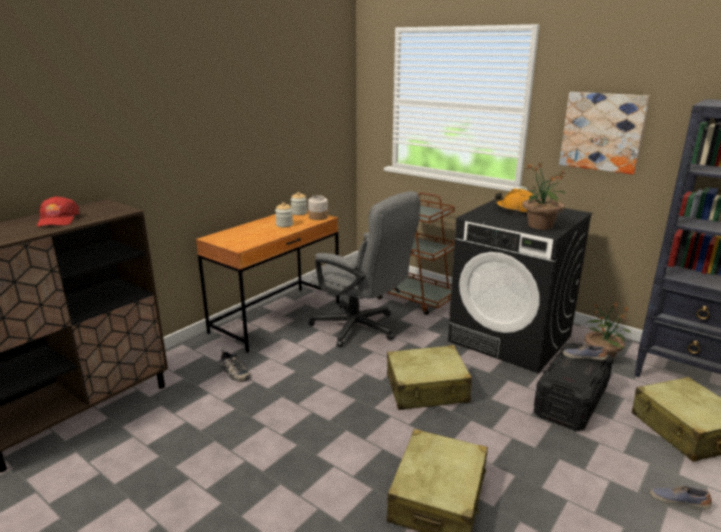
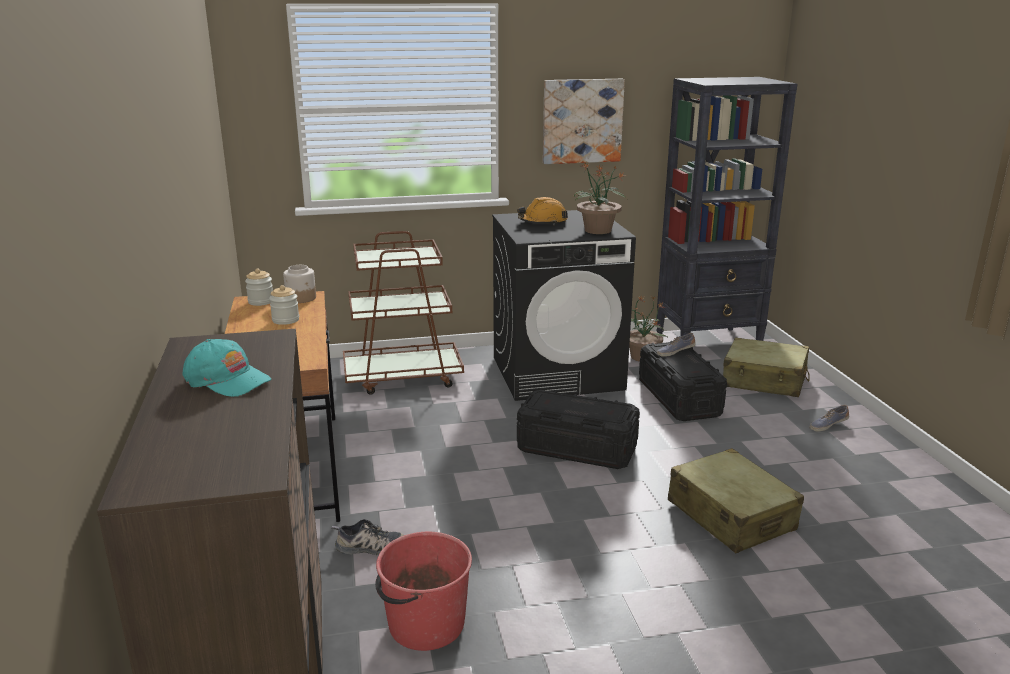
camera: 50 degrees left, 0 degrees up
red cap [37,196,80,227] -> turquoise cap [183,339,271,397]
grey office chair [308,191,420,347] -> none
beige suitcase [387,345,472,410] -> black storage box [517,390,640,469]
none -> red bucket [375,532,472,651]

